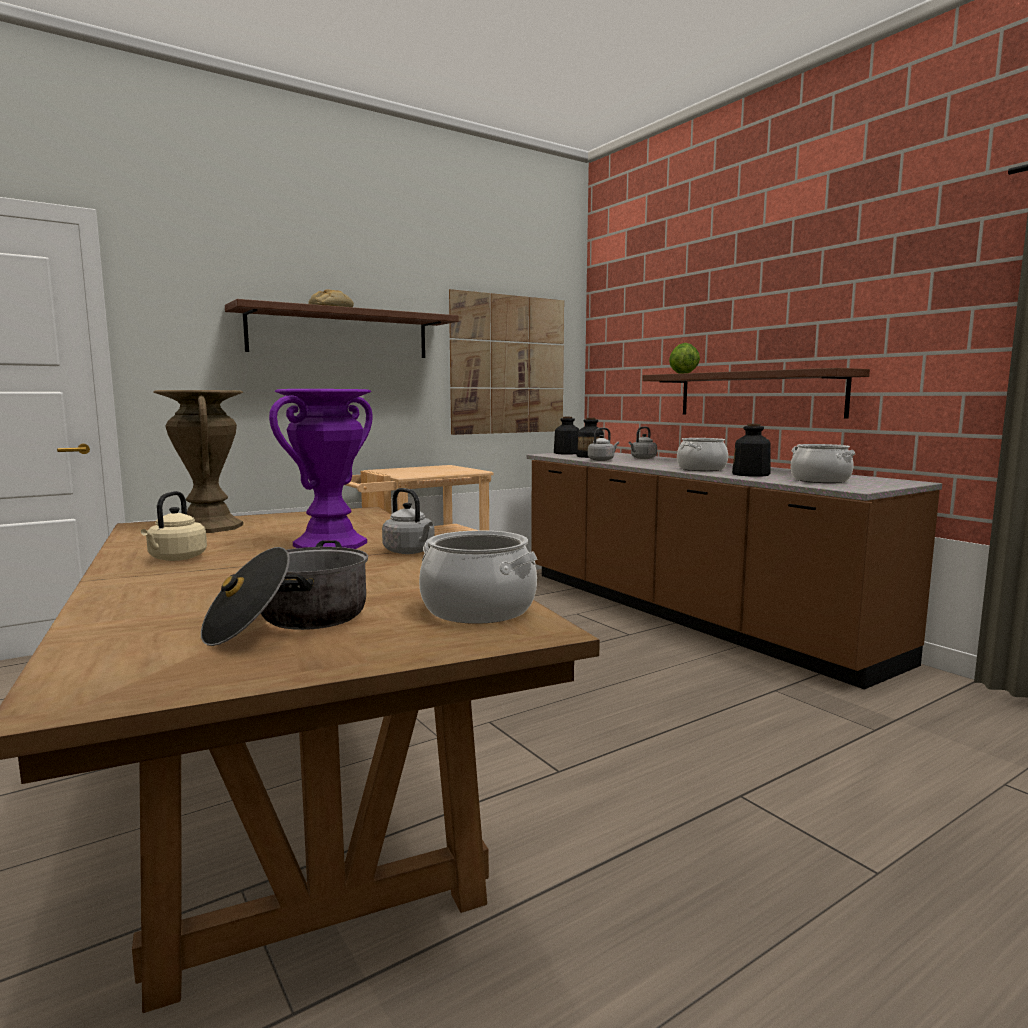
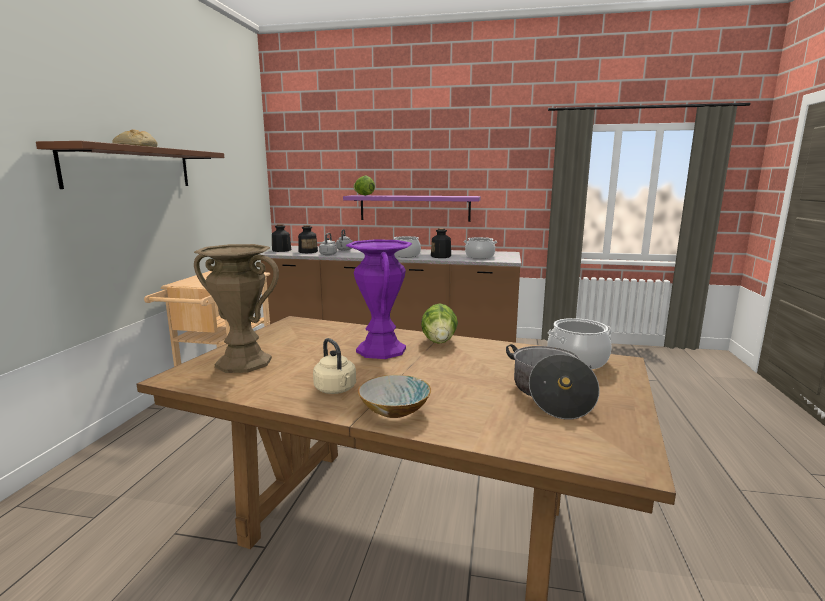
camera: 45 degrees left, 5 degrees up
grey kettle [382,488,434,554] -> lettuce [421,303,458,344]
picture [449,289,564,435] -> none
brown shelf [642,368,870,419] -> purple shelf [343,195,481,222]
none -> bowl [358,375,431,418]

